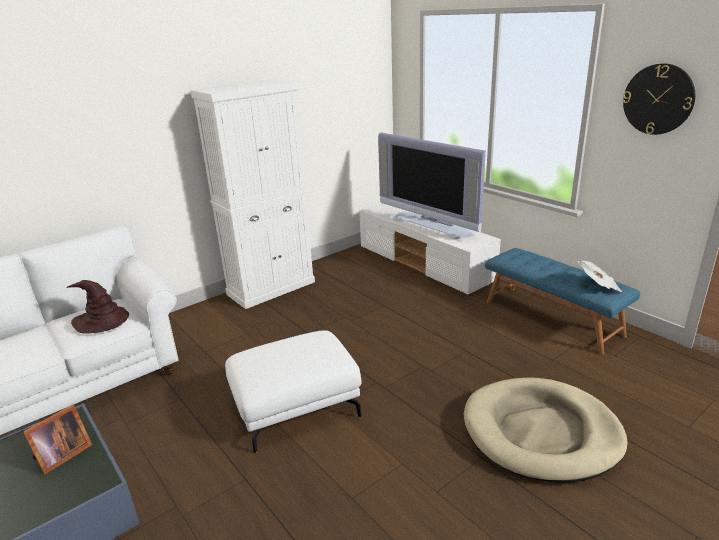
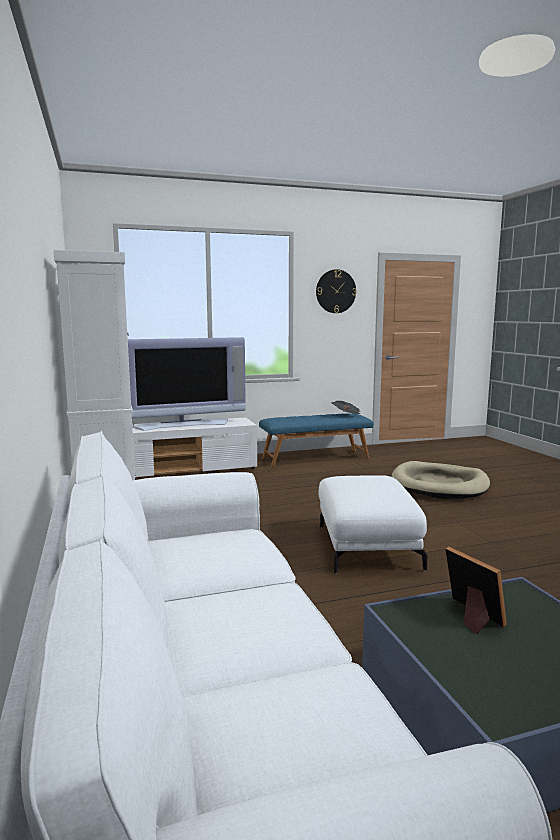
camera: 70 degrees left, 15 degrees down
brown hat [67,280,129,334] -> none

